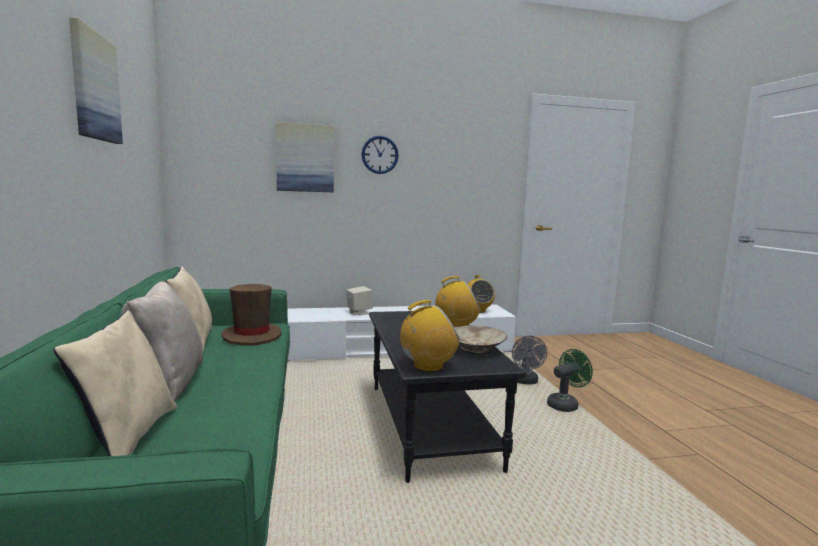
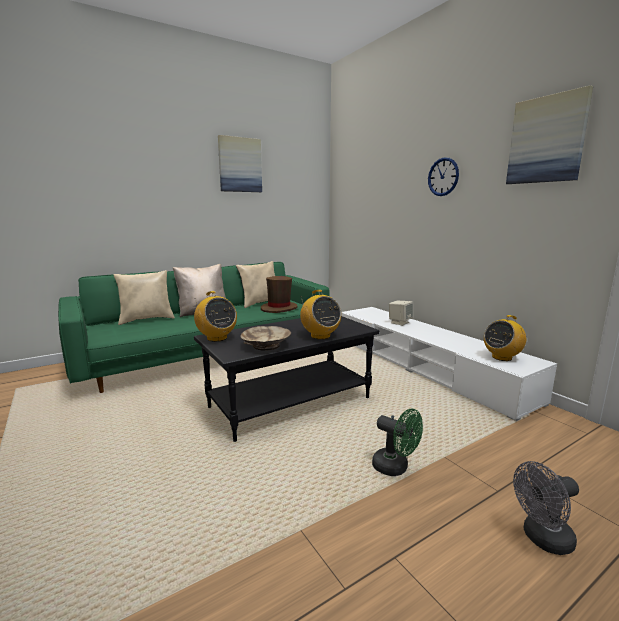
camera: 70 degrees right, 5 degrees up
picture [276,122,334,192] -> picture moved to [506,85,593,184]
grey fan [512,336,547,384] -> grey fan moved to [513,461,579,555]

